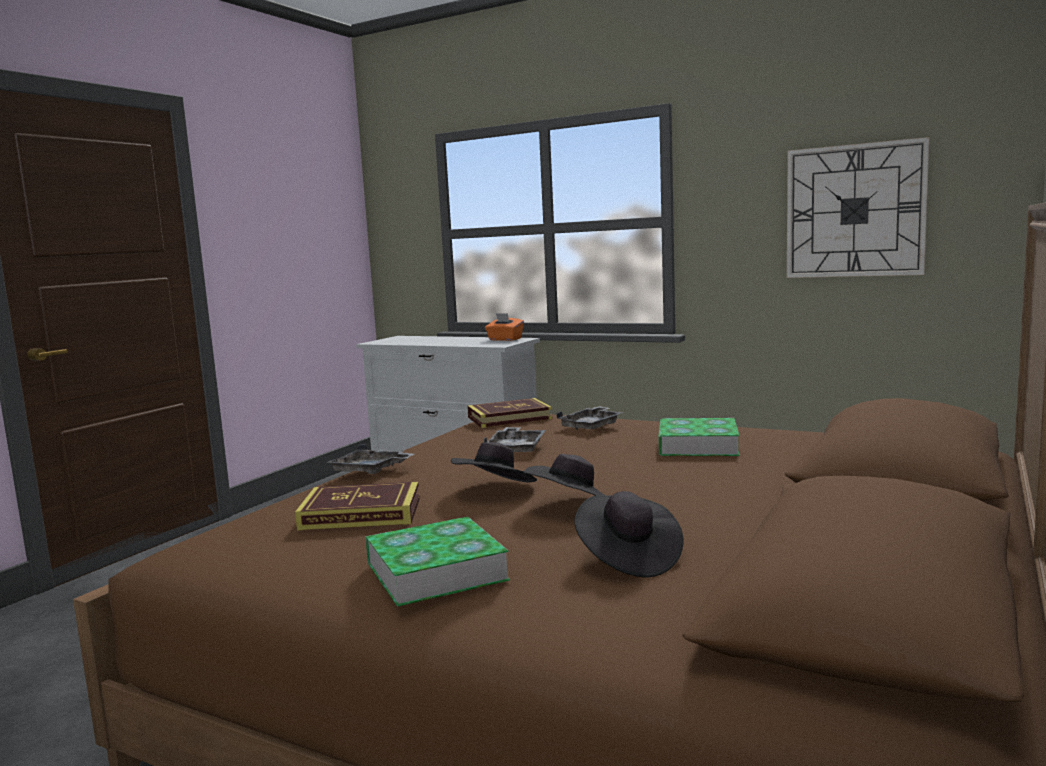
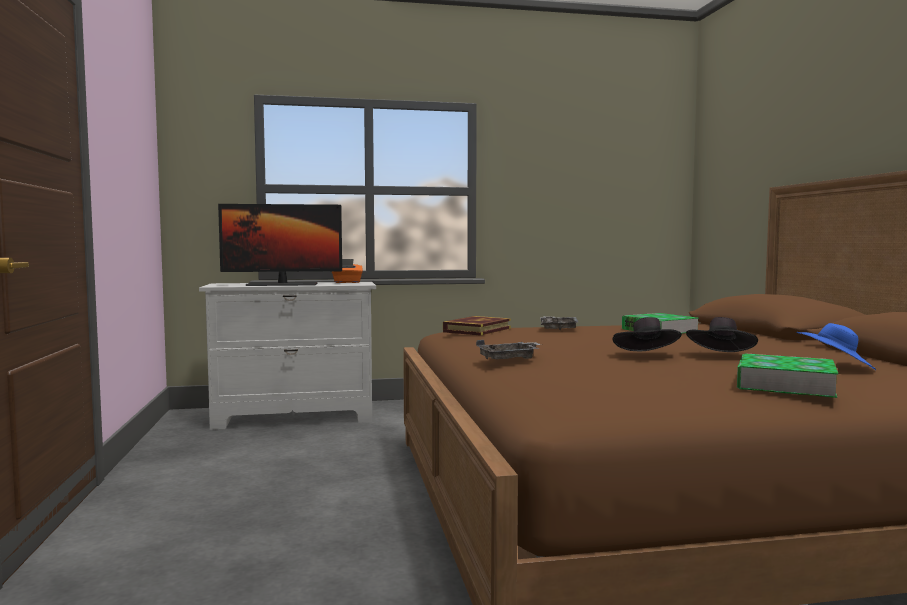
camera: 40 degrees left, 5 degrees down
book [295,482,420,530] -> none
grey tray [483,427,546,452] -> none
black hat [574,491,683,577] -> blue hat [796,323,876,370]
wall clock [787,137,929,278] -> none
none -> monitor [218,204,342,286]

